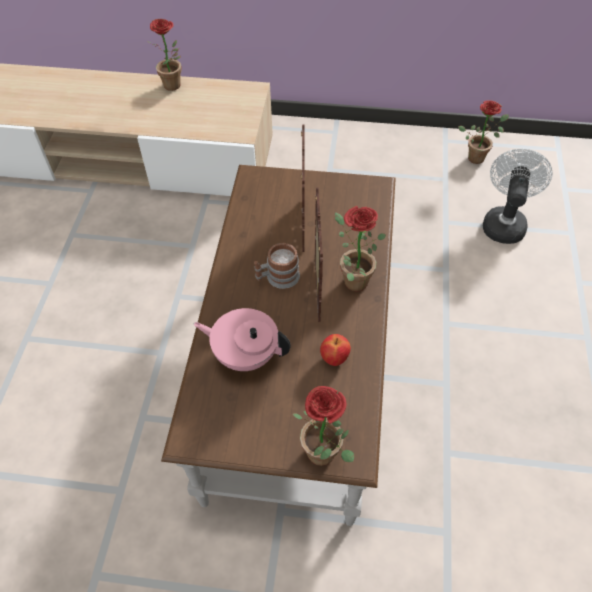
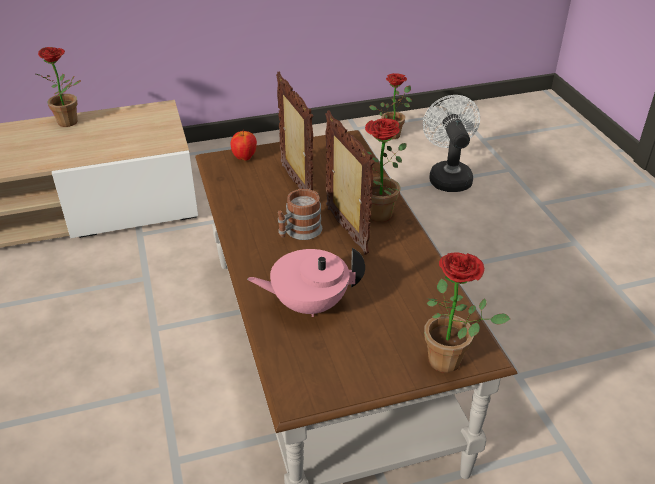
camera: 25 degrees left, 15 degrees down
apple [320,334,351,366] -> apple moved to [231,130,257,161]

